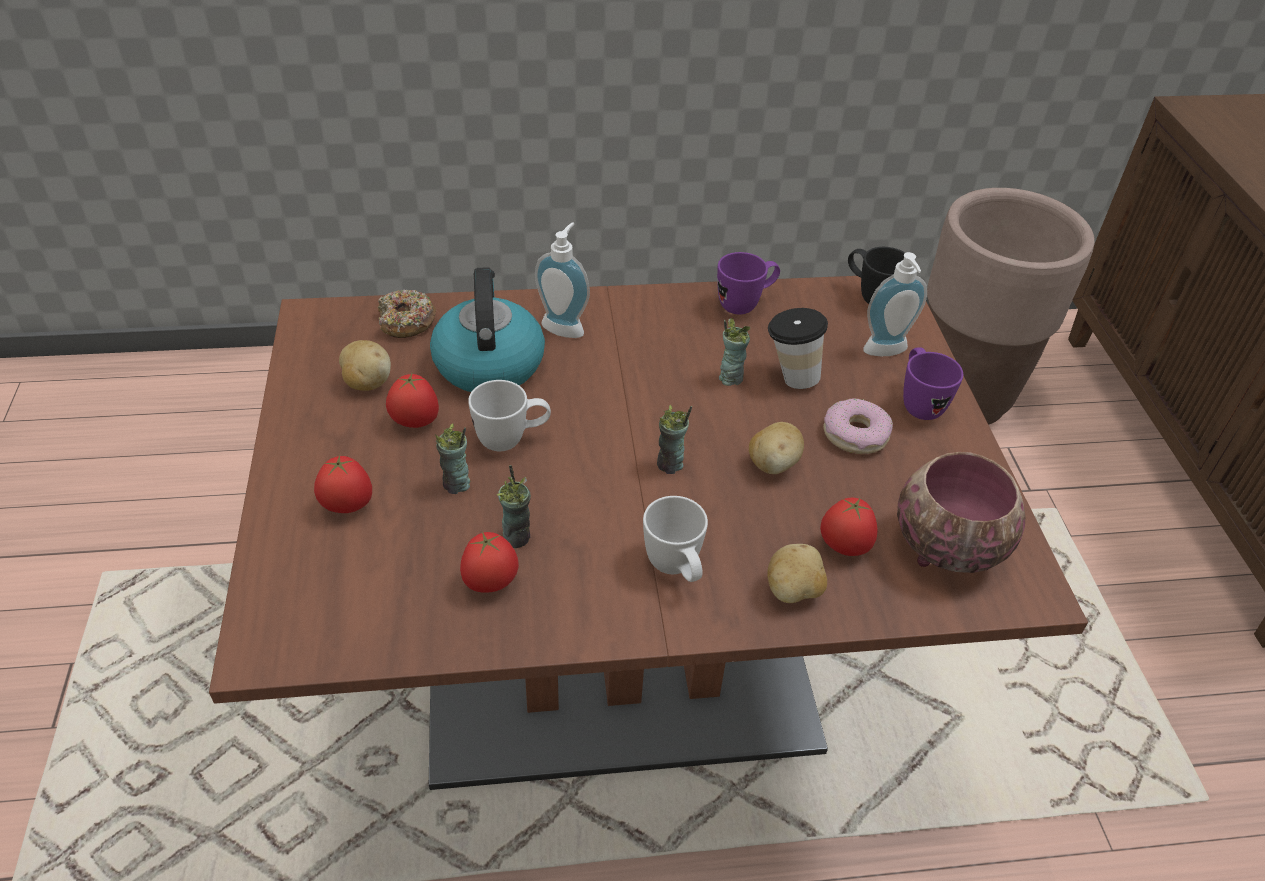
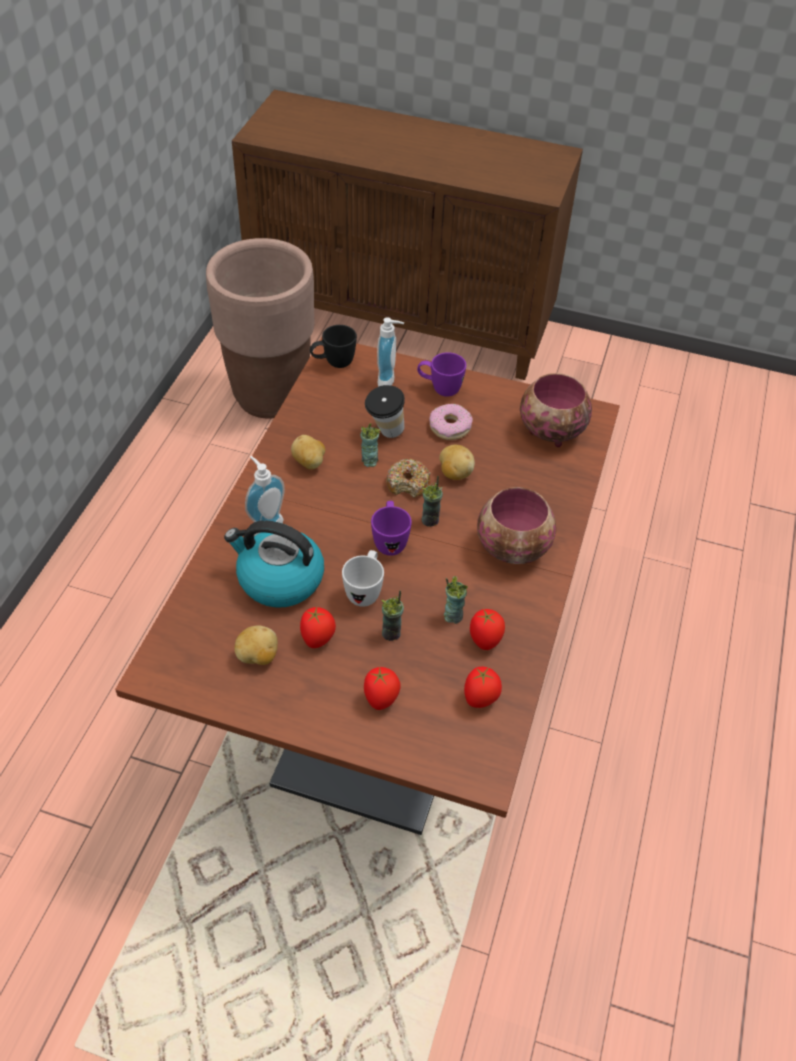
camera: 65 degrees left, 5 degrees up
donut [378,289,436,338] -> donut moved to [386,459,430,498]
white mug [643,496,708,582] -> bowl [477,487,556,564]
purple mug [717,252,780,315] -> purple mug moved to [371,501,412,556]
potato [767,544,827,603] -> potato moved to [291,435,325,469]
tomato [820,497,877,556] -> tomato moved to [464,667,502,708]

